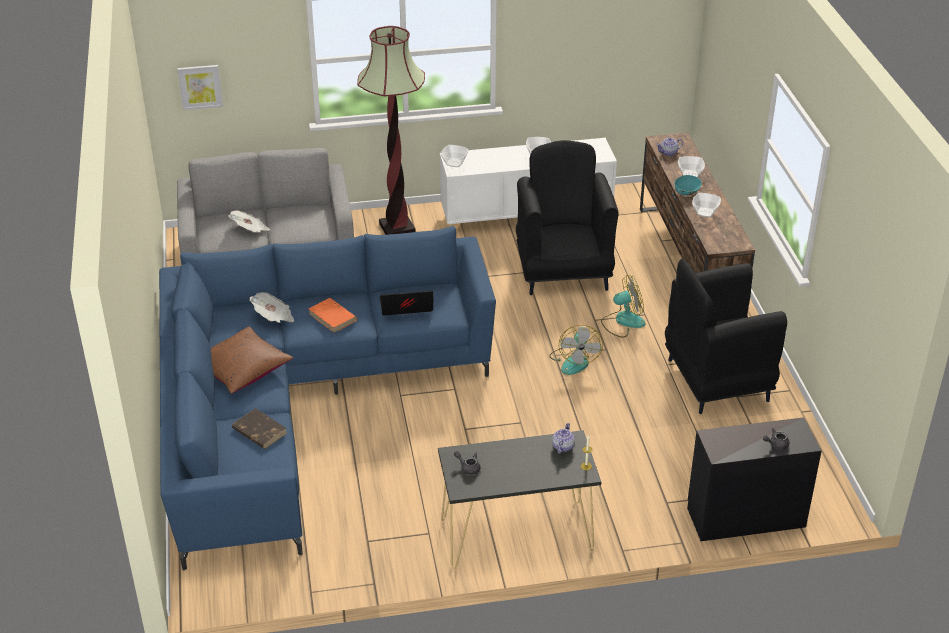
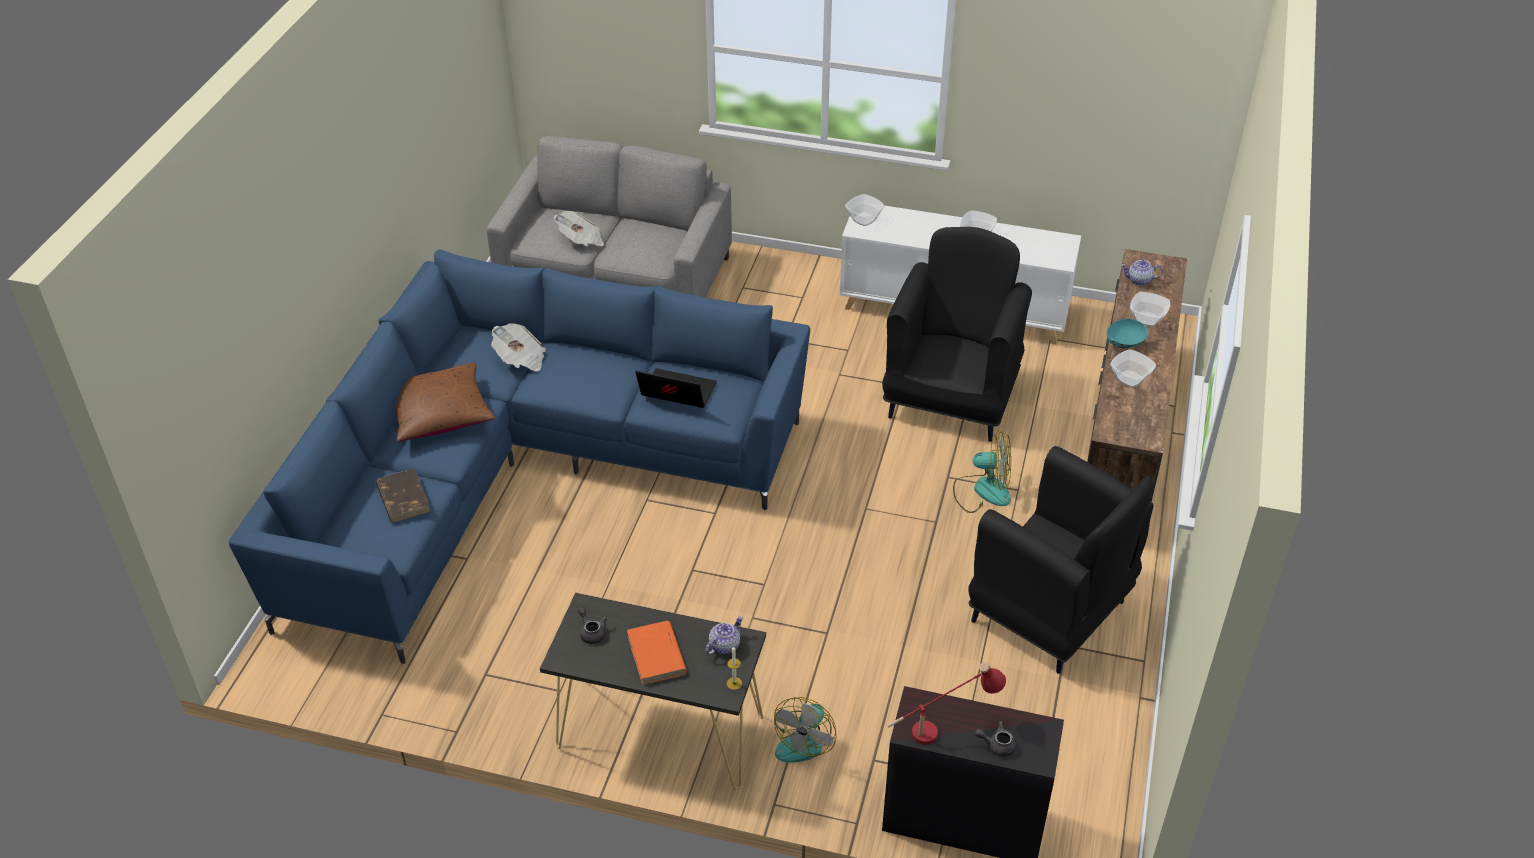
camera: 25 degrees right, 5 degrees up
picture [177,65,223,110] -> none
orange book [309,298,357,333] -> orange book moved to [627,621,687,685]
floor lamp [357,26,425,235] -> none
fan [549,325,603,375] -> fan moved to [774,697,836,763]
black armchair [665,258,787,414] -> black armchair turned 150 degrees counterclockwise [969,446,1154,674]
none -> red table lamp [887,662,1006,745]

